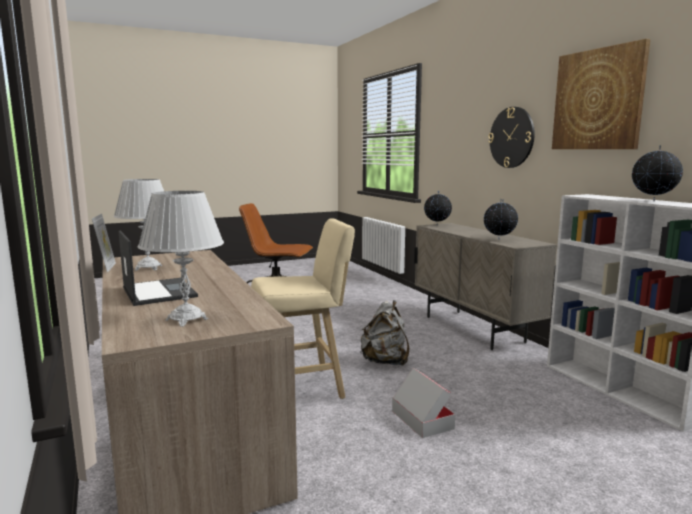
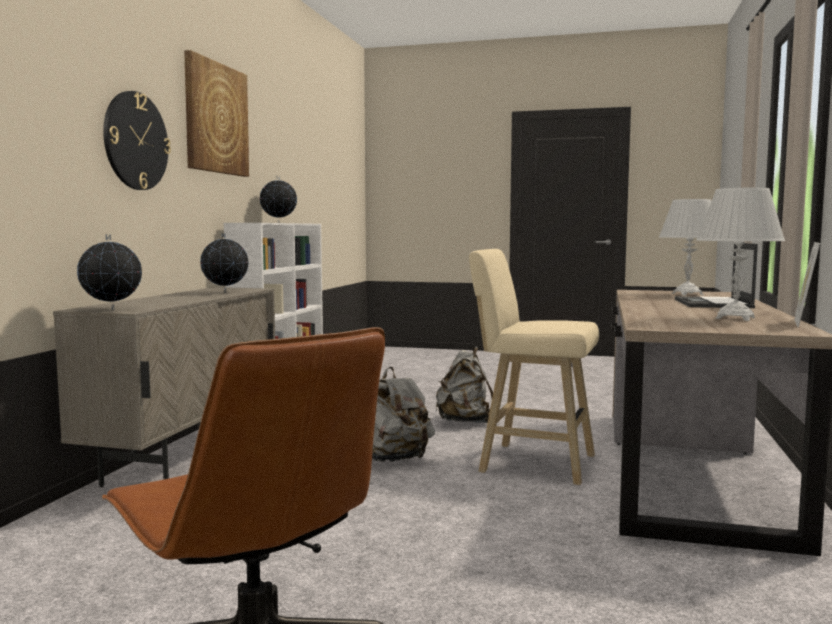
camera: 140 degrees left, 5 degrees down
cardboard box [392,368,455,438] -> grey backpack [435,346,493,423]

